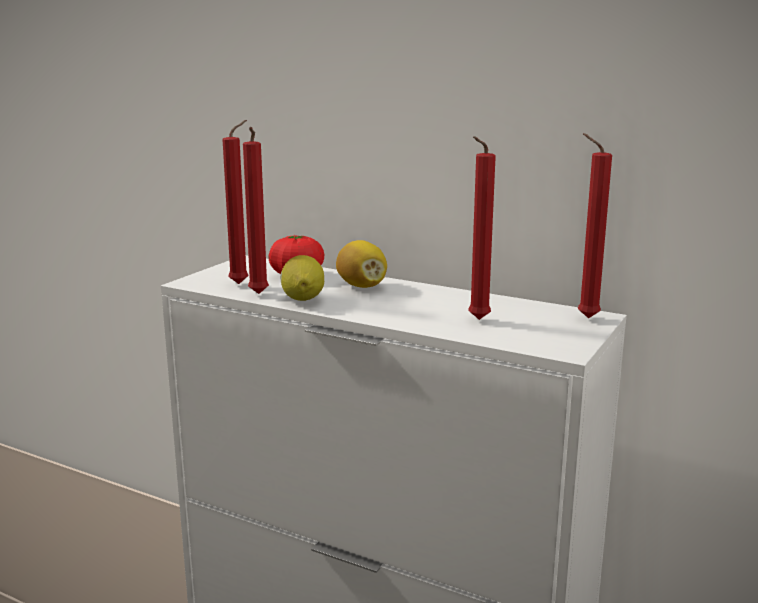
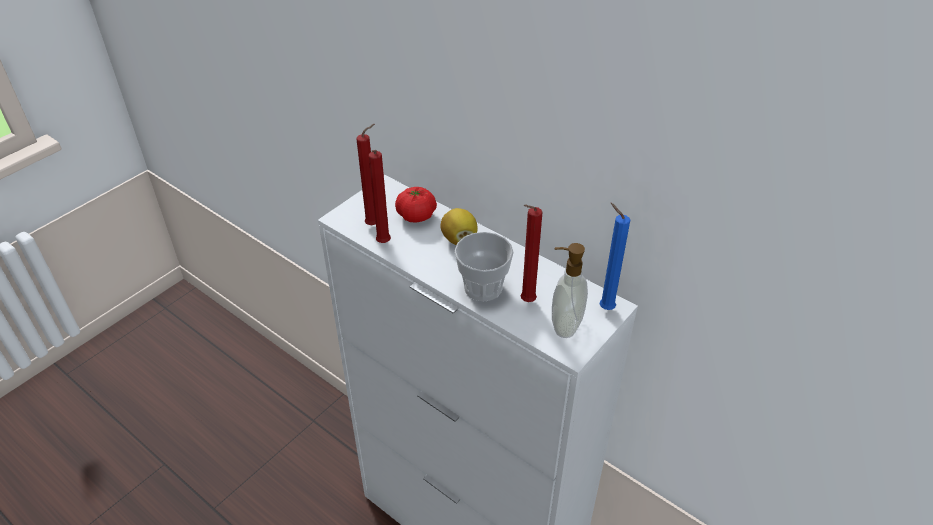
camera: 10 degrees right, 25 degrees up
lemon [280,255,324,301] -> none
red candle [578,133,612,318] -> blue candle [599,203,630,310]
none -> cup [454,232,514,301]
none -> soap dispenser [552,243,588,338]

